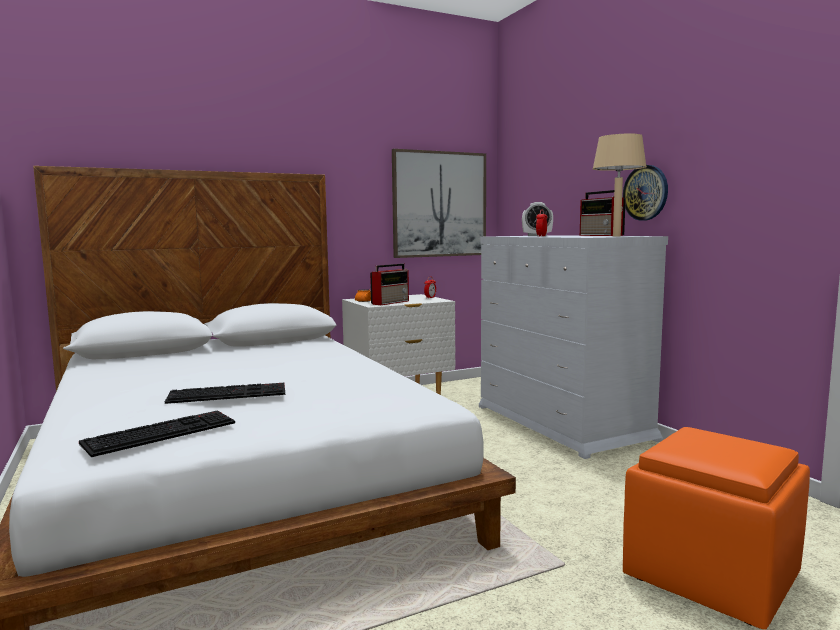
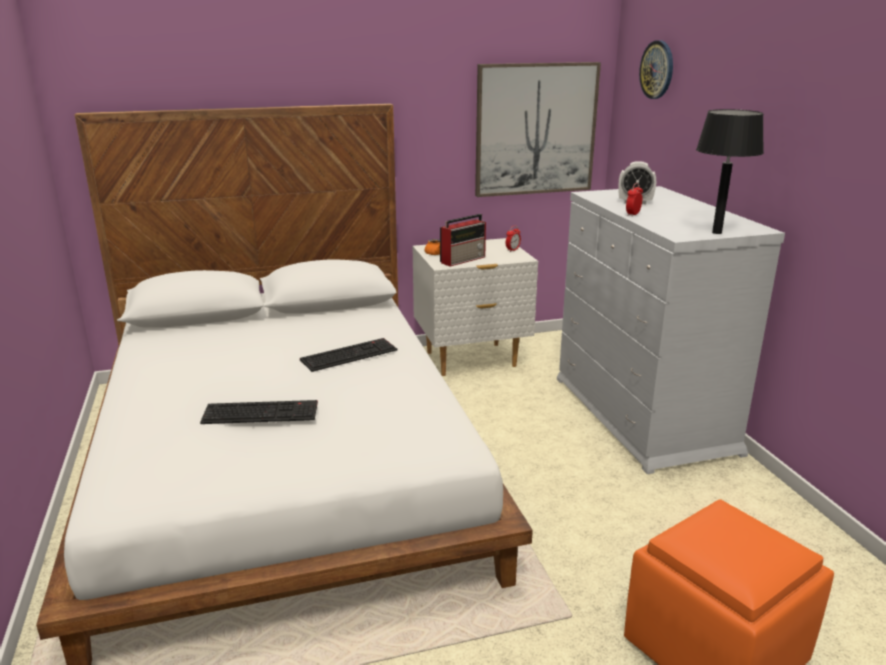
camera: 10 degrees right, 15 degrees up
keyboard [79,410,235,457] -> keyboard moved to [300,338,397,372]
radio [580,190,626,236] -> none
beige table lamp [593,134,647,237] -> black table lamp [696,109,764,234]
wall clock [623,165,668,221] -> wall clock moved to [639,40,673,99]

